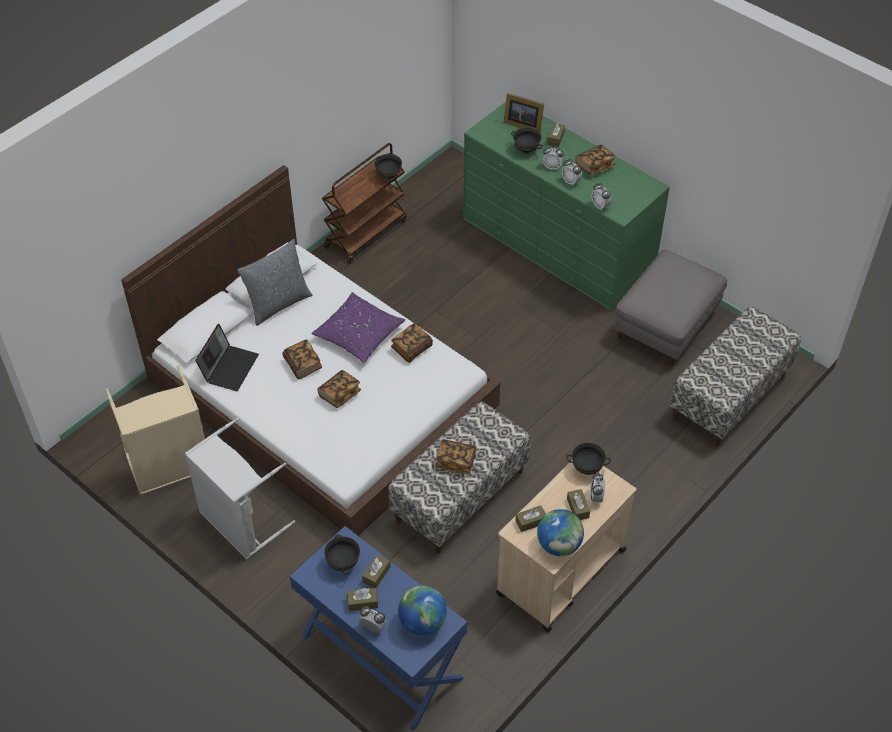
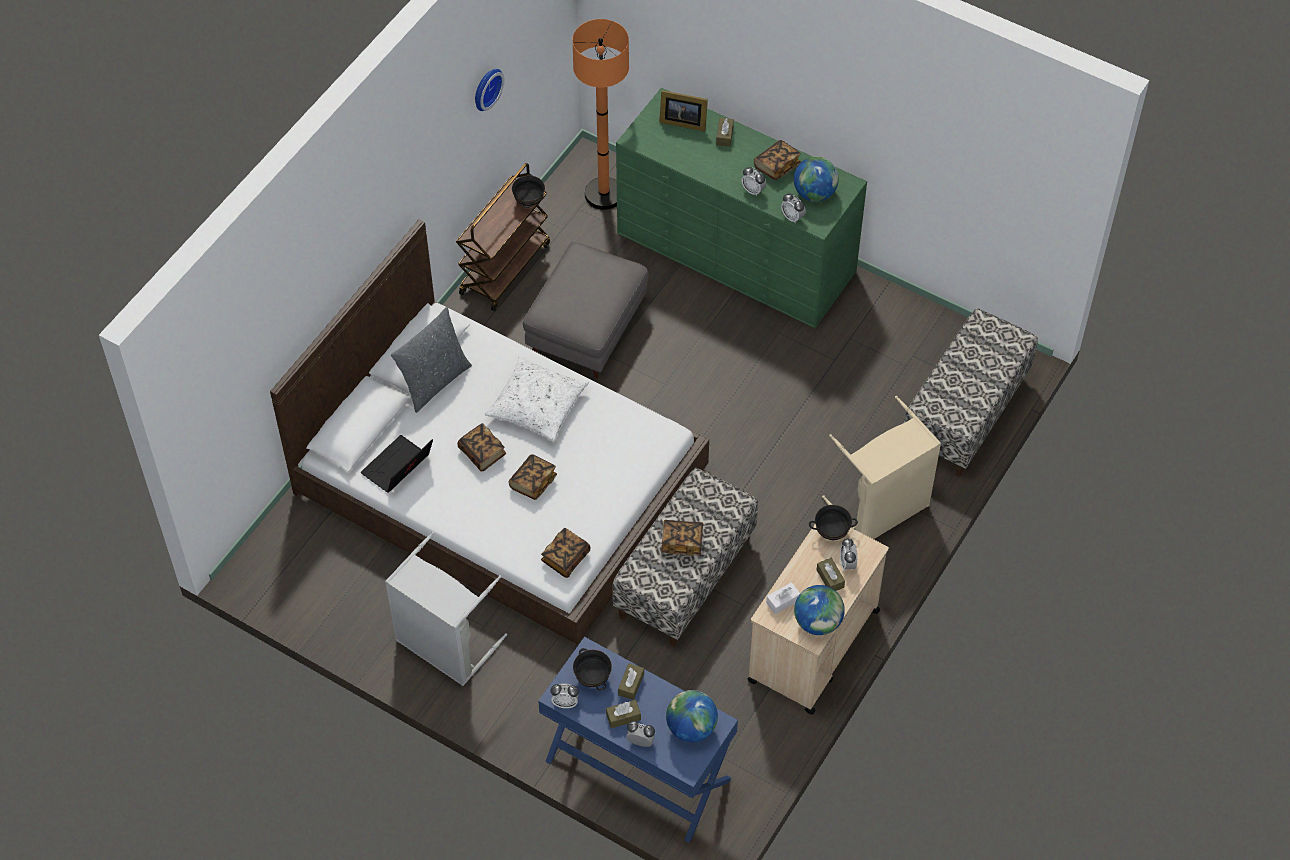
camera: 10 degrees left, 5 degrees up
beige laundry basket [106,365,205,495] -> beige laundry basket moved to [822,396,941,539]
laptop [195,324,259,391] -> laptop turned 150 degrees counterclockwise [361,435,433,493]
purple pillow [312,292,405,363] -> white pillow [485,356,589,442]
book [391,323,433,363] -> book moved to [541,528,590,578]
black bowl [511,127,543,154] -> none
brown tissue box [515,505,546,532] -> white tissue box [766,582,800,614]
alarm clock [542,146,564,170] -> alarm clock moved to [551,683,579,708]
grey ottoman [614,250,727,366] -> grey ottoman moved to [523,242,649,379]
none -> wall clock [475,69,505,111]
none -> orange floor lamp [572,19,629,210]
none -> globe [794,156,839,202]

